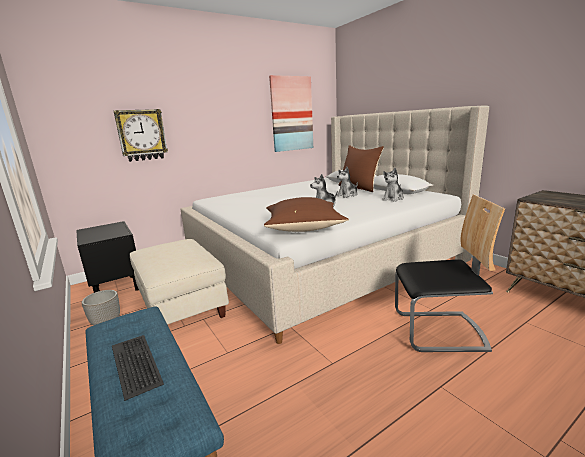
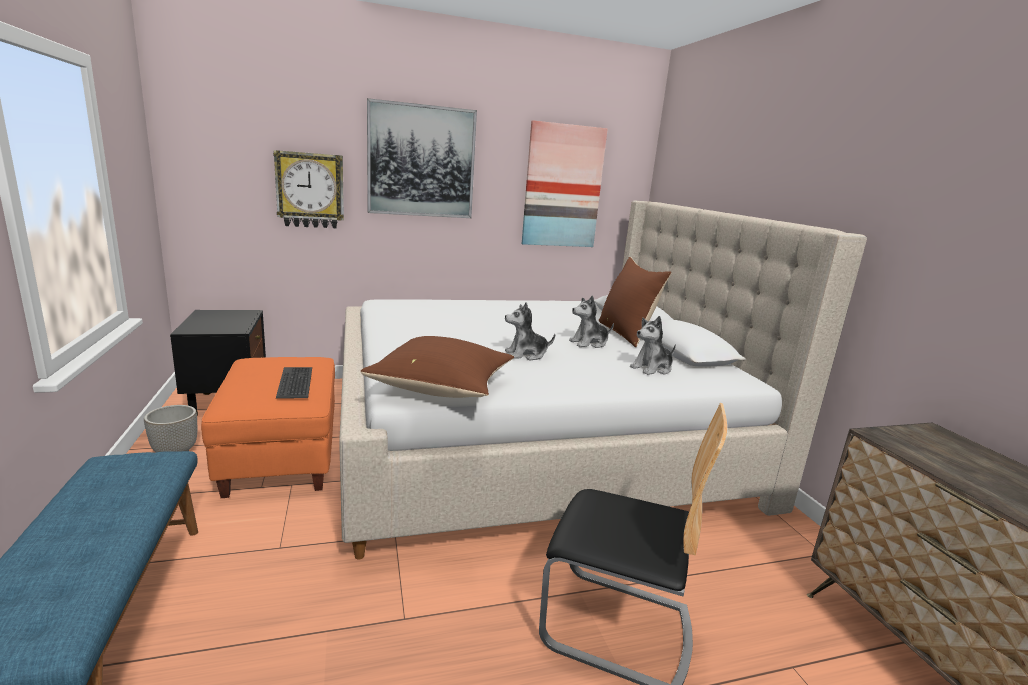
camera: 15 degrees right, 0 degrees up
keyboard [112,335,164,401] -> keyboard moved to [276,367,312,399]
beige ottoman [130,239,229,325] -> orange ottoman [201,357,335,498]
none -> picture [367,98,477,218]

